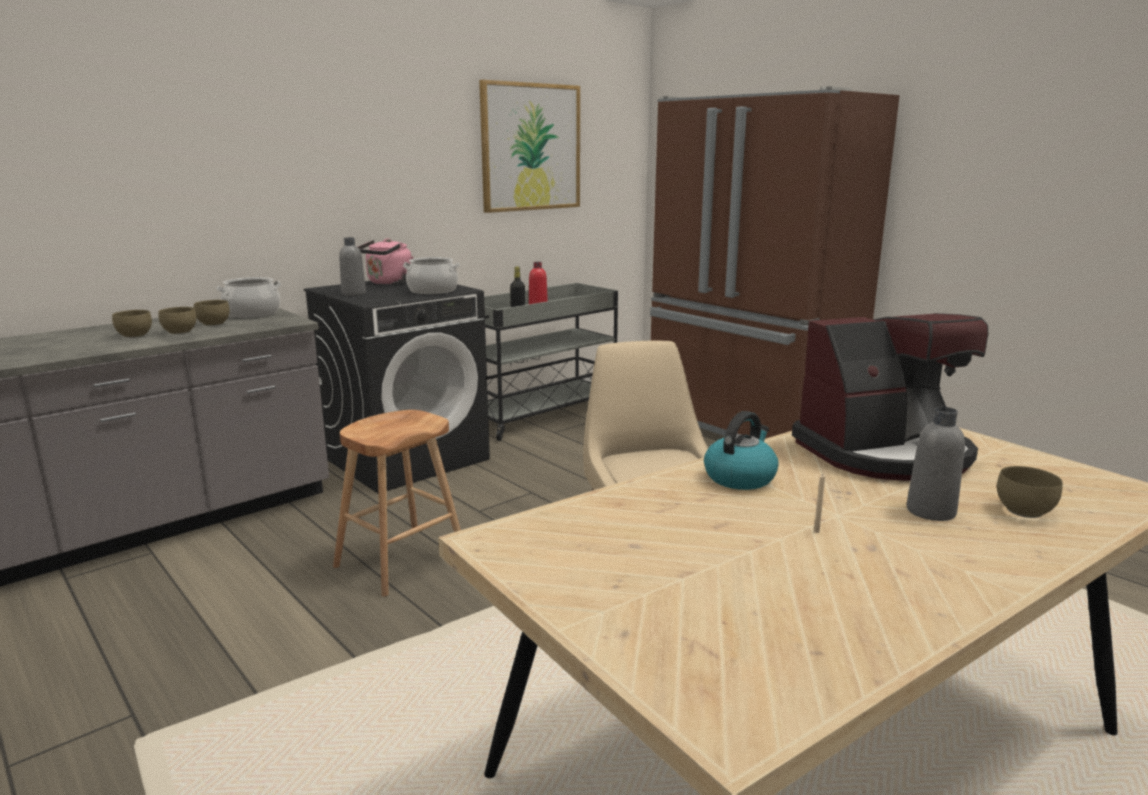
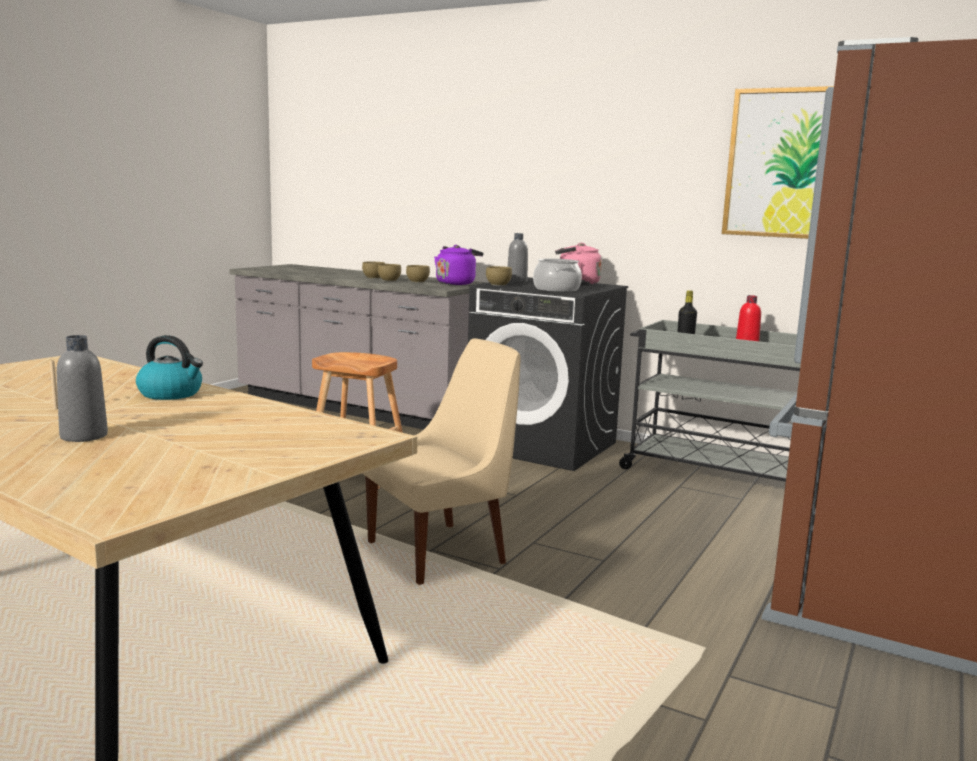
camera: 70 degrees right, 5 degrees down
cooking pot [216,277,282,318] -> purple kettle [434,245,483,285]
coffee machine [792,313,989,481] -> none
brown bowl [997,466,1063,518] -> brown bowl moved to [486,266,512,286]

